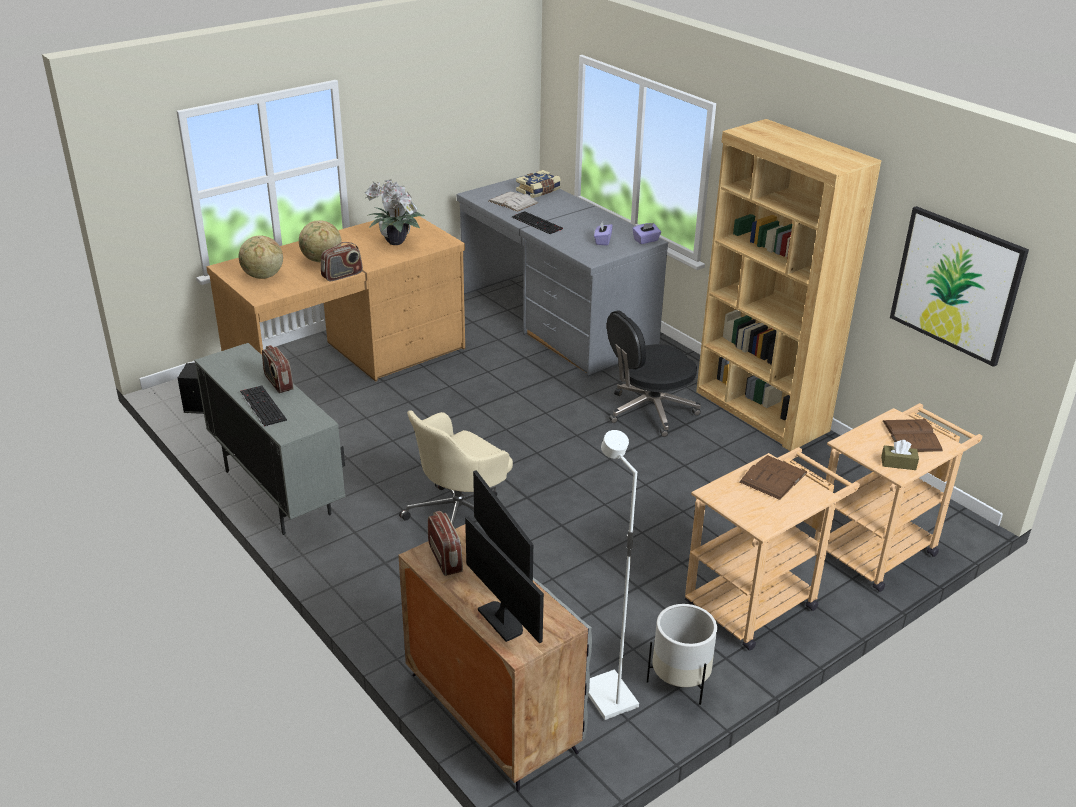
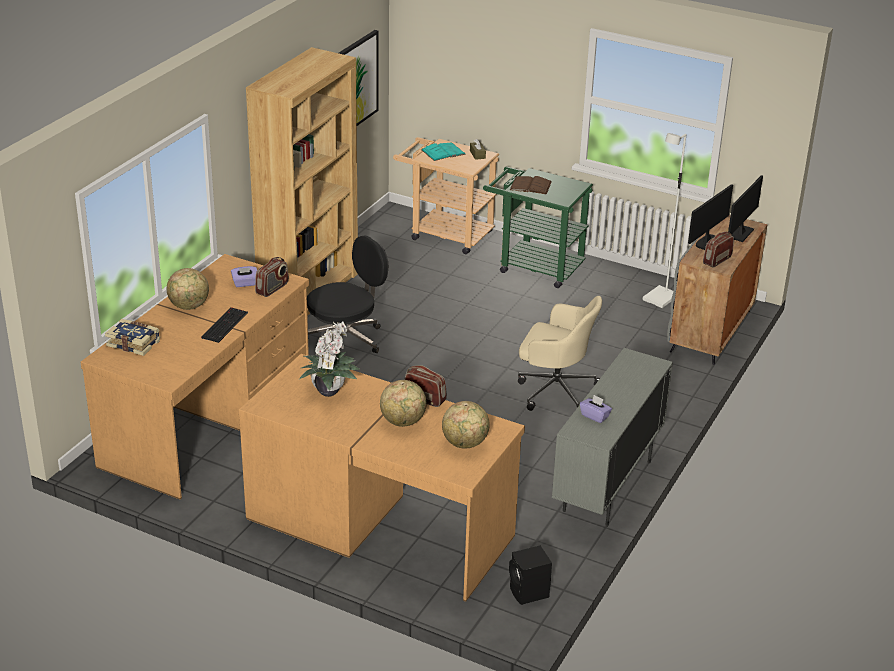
camera: 115 degrees left, 0 degrees up
keyboard [240,386,287,427] -> none
radio [262,345,294,393] -> radio moved to [255,257,289,297]
grey desk [457,175,668,377] -> brown desk [81,254,309,500]
white book [489,192,538,212] -> none
black office chair [607,310,701,437] -> black office chair turned 75 degrees counterclockwise [307,236,388,353]
purple tissue box [633,223,661,244] -> purple tissue box moved to [580,395,612,423]
white planter [647,604,717,705] -> none
beige cart [685,447,860,651] -> green cart [483,167,593,288]
brown book [882,418,943,452] -> turquoise book [422,142,466,161]
none -> globe [167,268,209,310]

